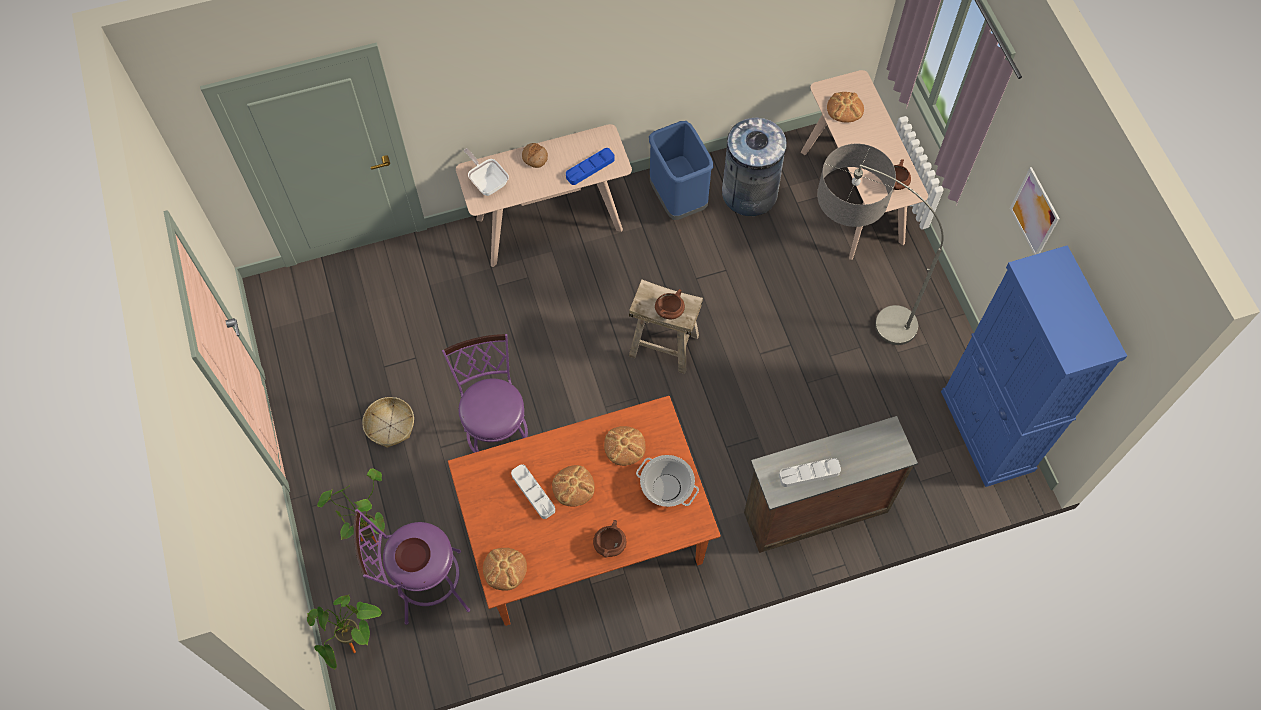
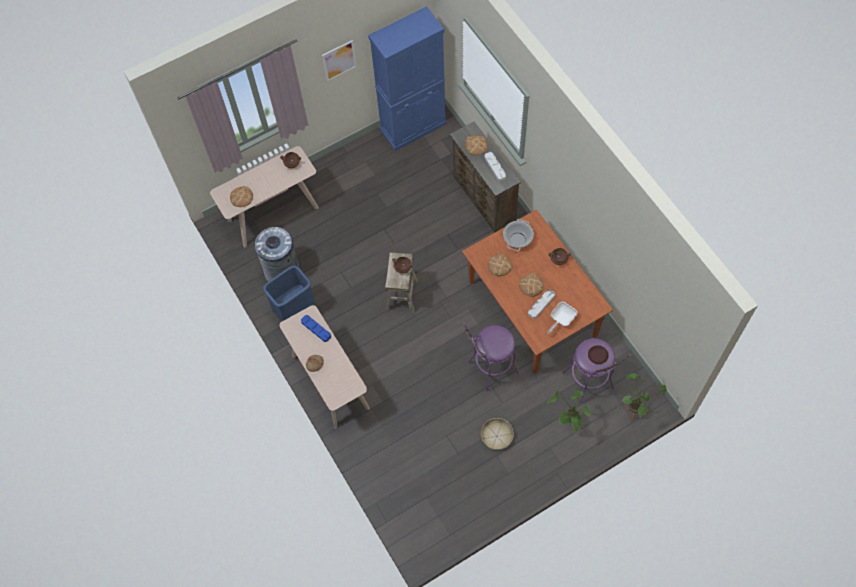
camera: 100 degrees left, 0 degrees up
frying pan [464,148,509,196] -> frying pan moved to [547,302,578,334]
bread [483,548,527,591] -> bread moved to [465,135,488,155]
floor lamp [817,144,944,345] -> none

